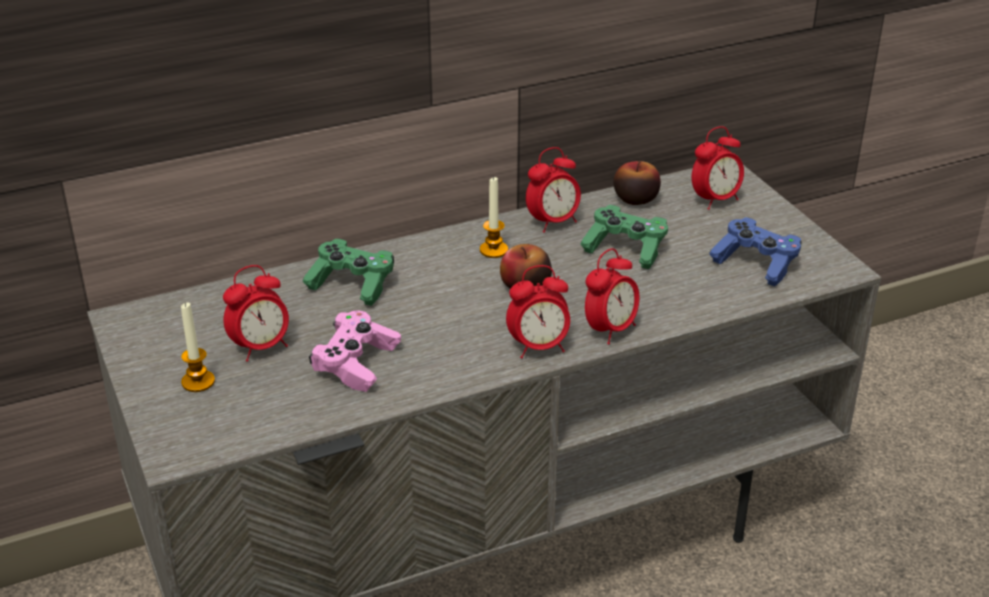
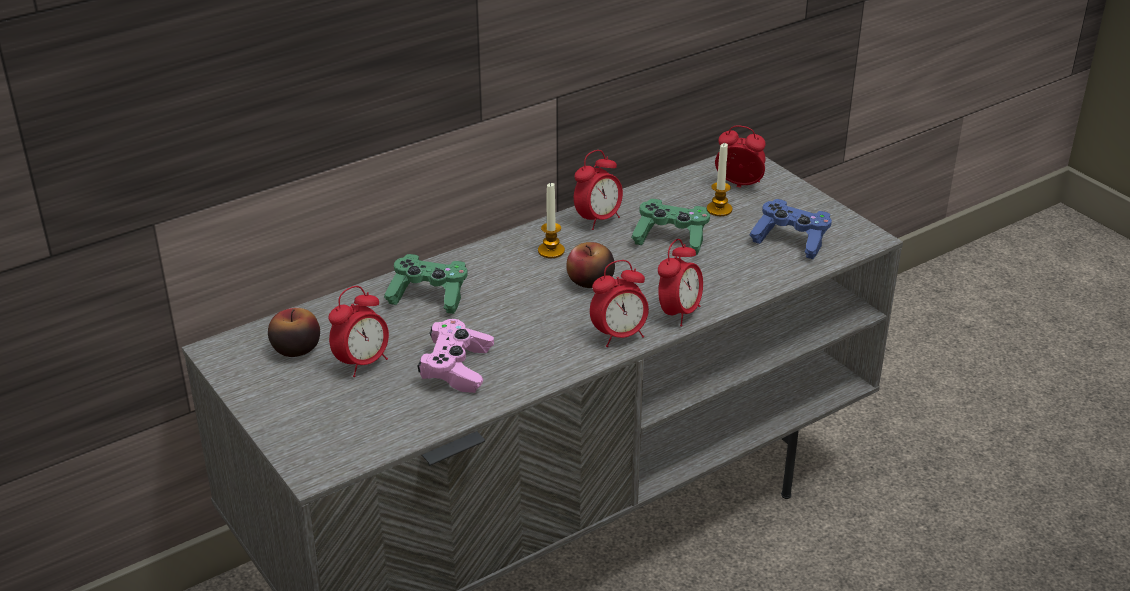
camera: 10 degrees left, 0 degrees up
candle [181,302,215,392] -> candle moved to [707,143,733,216]
apple [613,161,661,205] -> apple moved to [268,308,320,357]
alarm clock [692,126,744,210] -> alarm clock turned 120 degrees counterclockwise [715,126,766,188]

